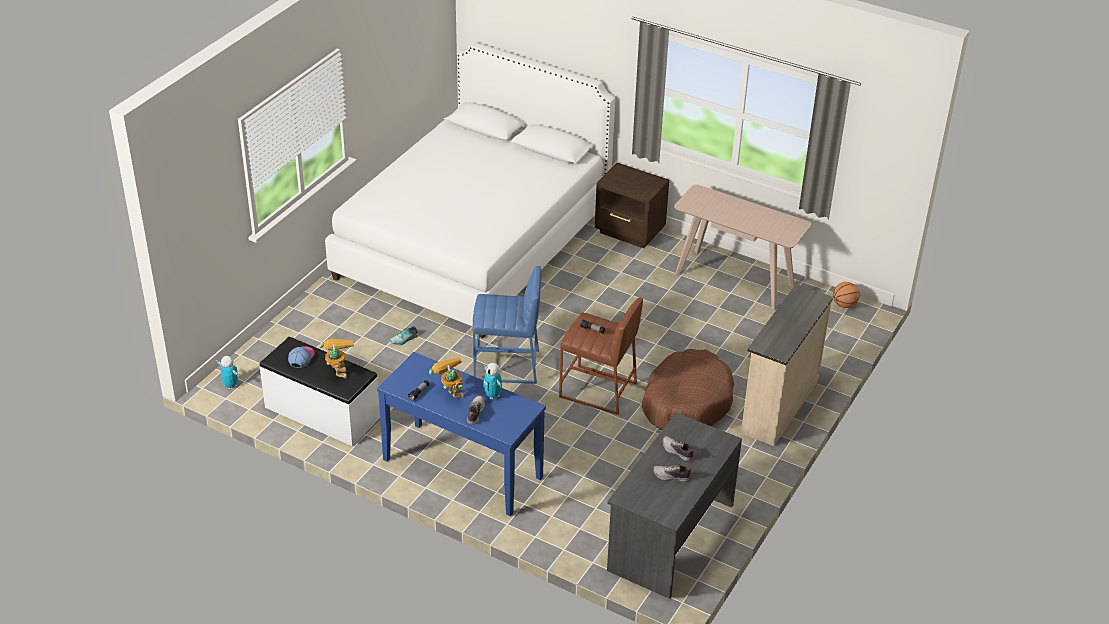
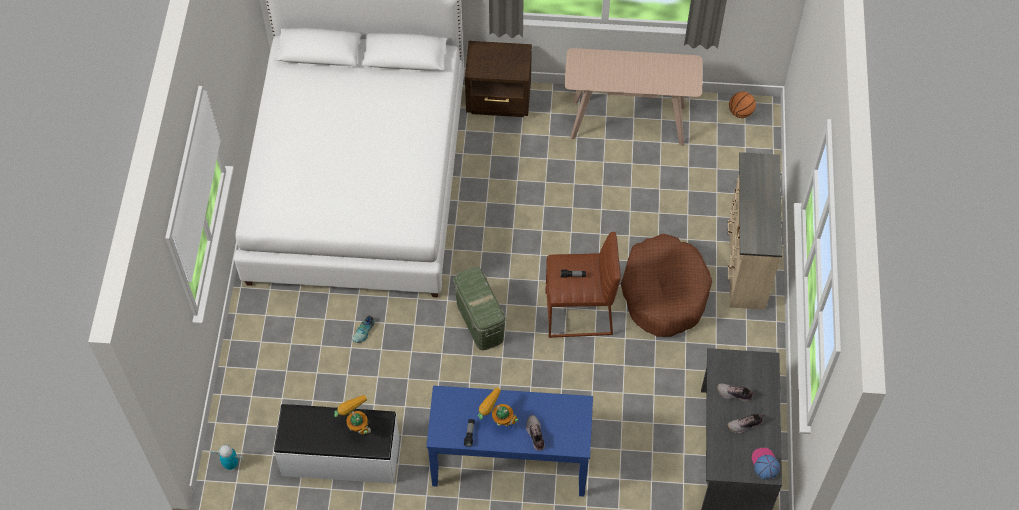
camera: 25 degrees left, 20 degrees up
cap [288,346,315,368] -> cap moved to [752,448,780,480]
blue stool [473,266,542,384] -> green storage box [453,267,506,351]
toy robot [483,363,502,400] -> none

